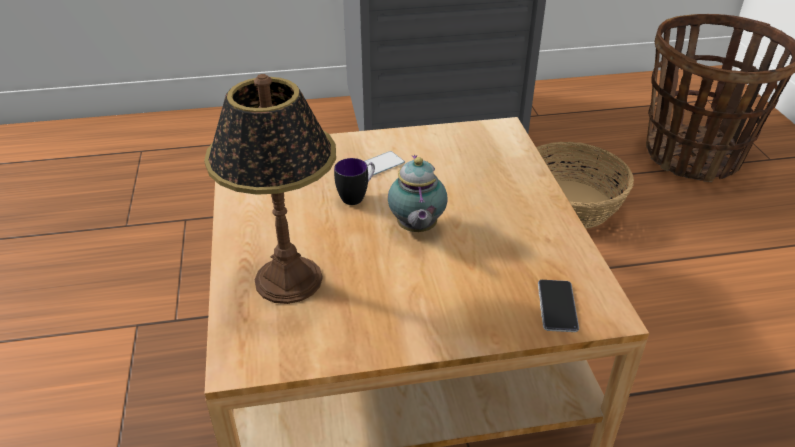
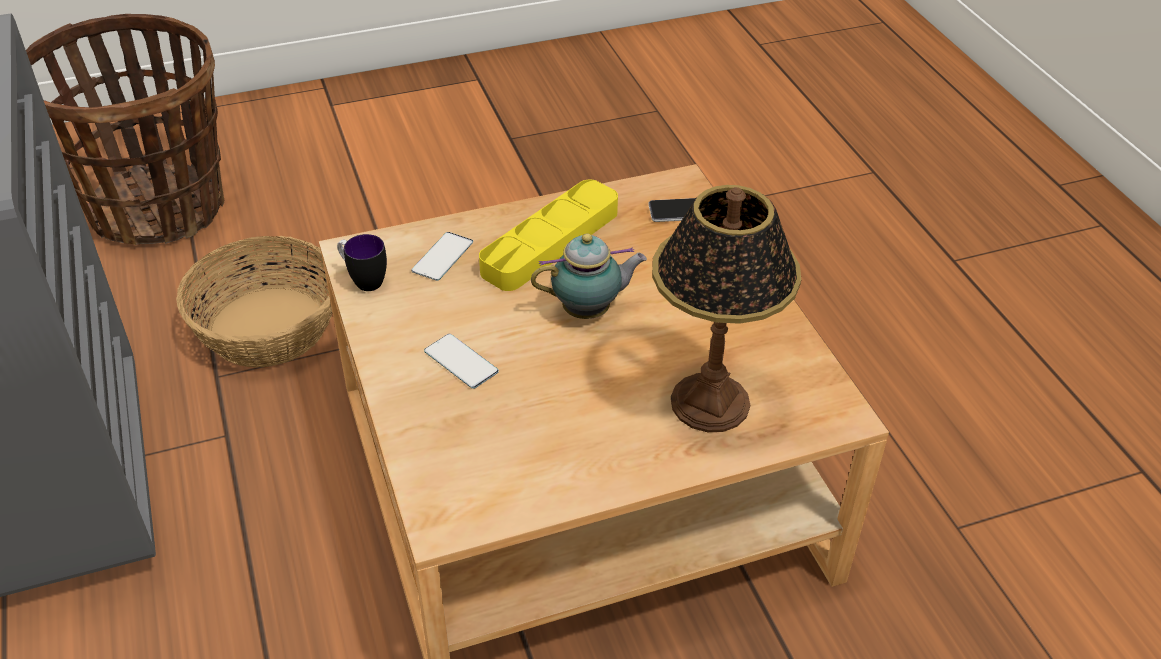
camera: 100 degrees left, 5 degrees up
mug [334,158,375,205] -> mug moved to [337,234,387,291]
none -> phone [411,232,473,281]
none -> yellow tray [479,180,618,291]

